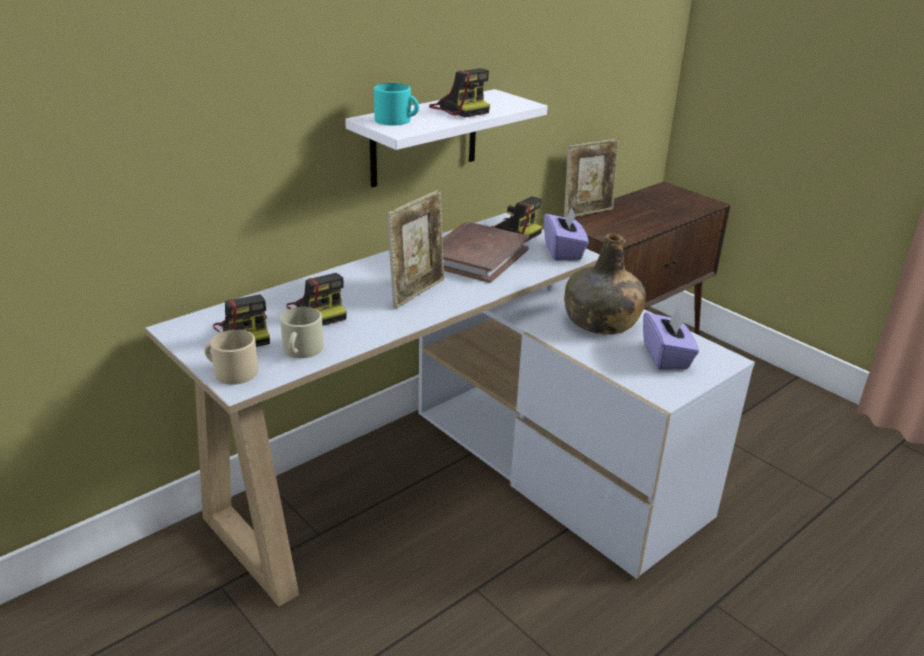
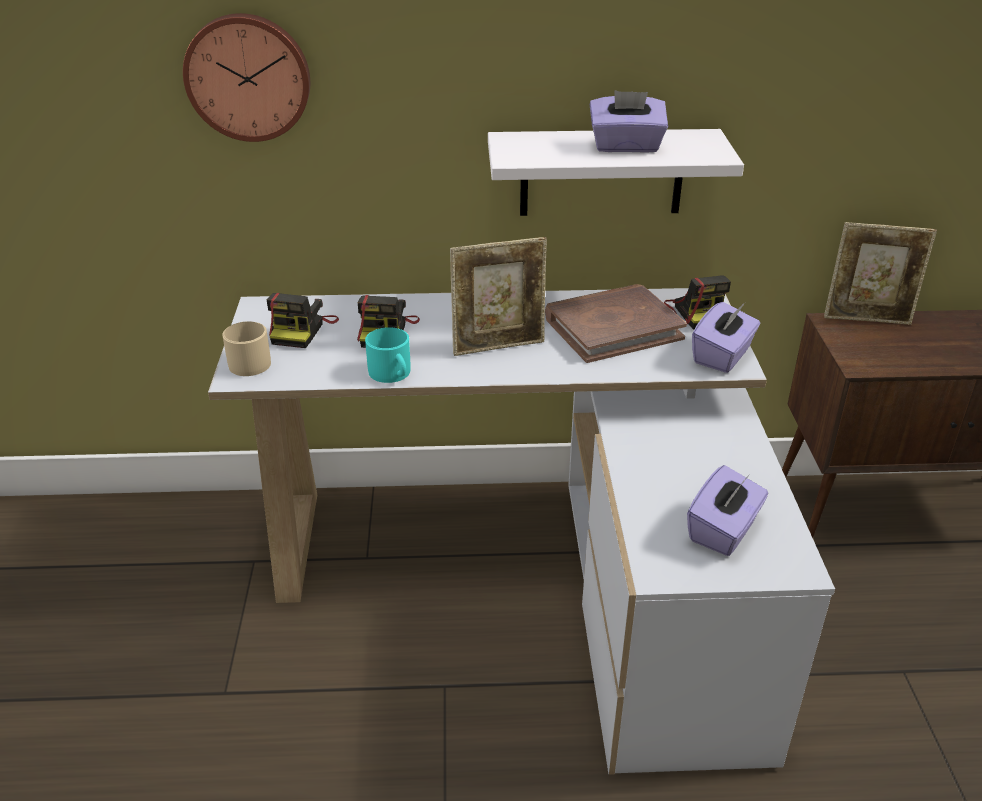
camera: 40 degrees right, 5 degrees up
beige mug [280,307,323,358] -> none
turquoise mug [374,83,419,126] -> turquoise mug moved to [365,327,411,383]
camera [429,68,490,117] -> purple tissue box [590,91,668,153]
green bottle [564,233,646,335] -> none
none -> wall clock [183,13,310,142]

